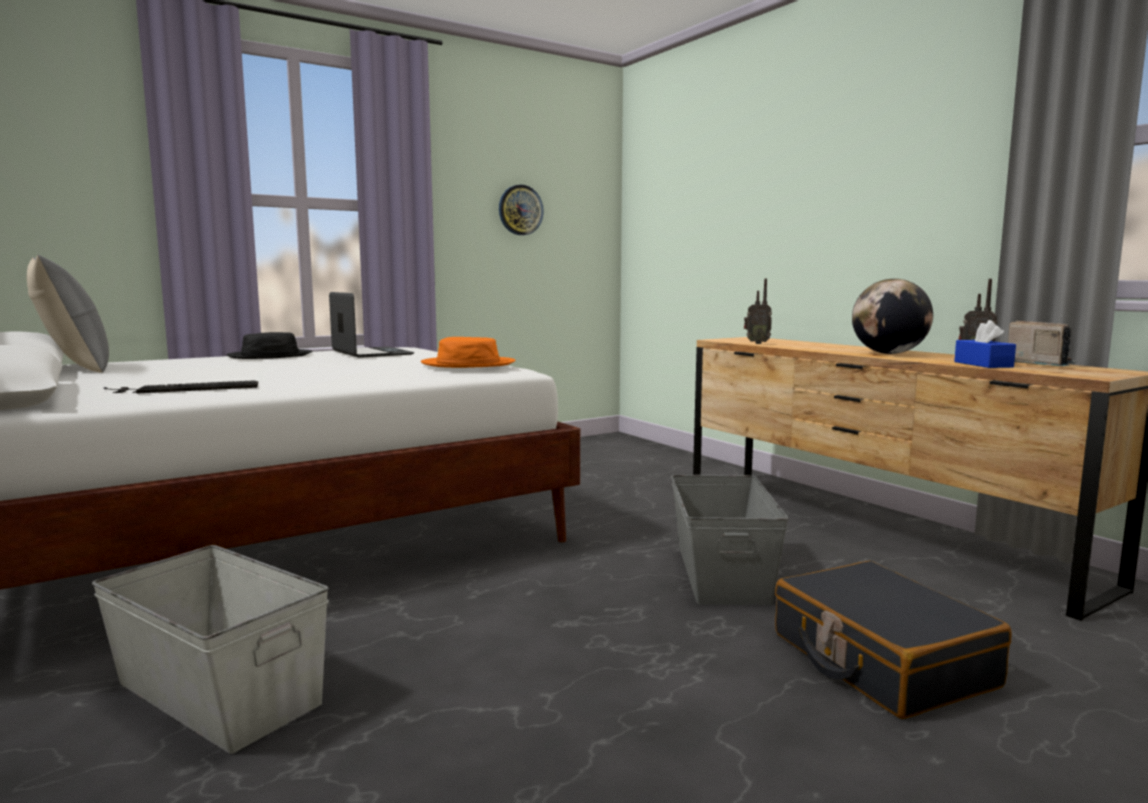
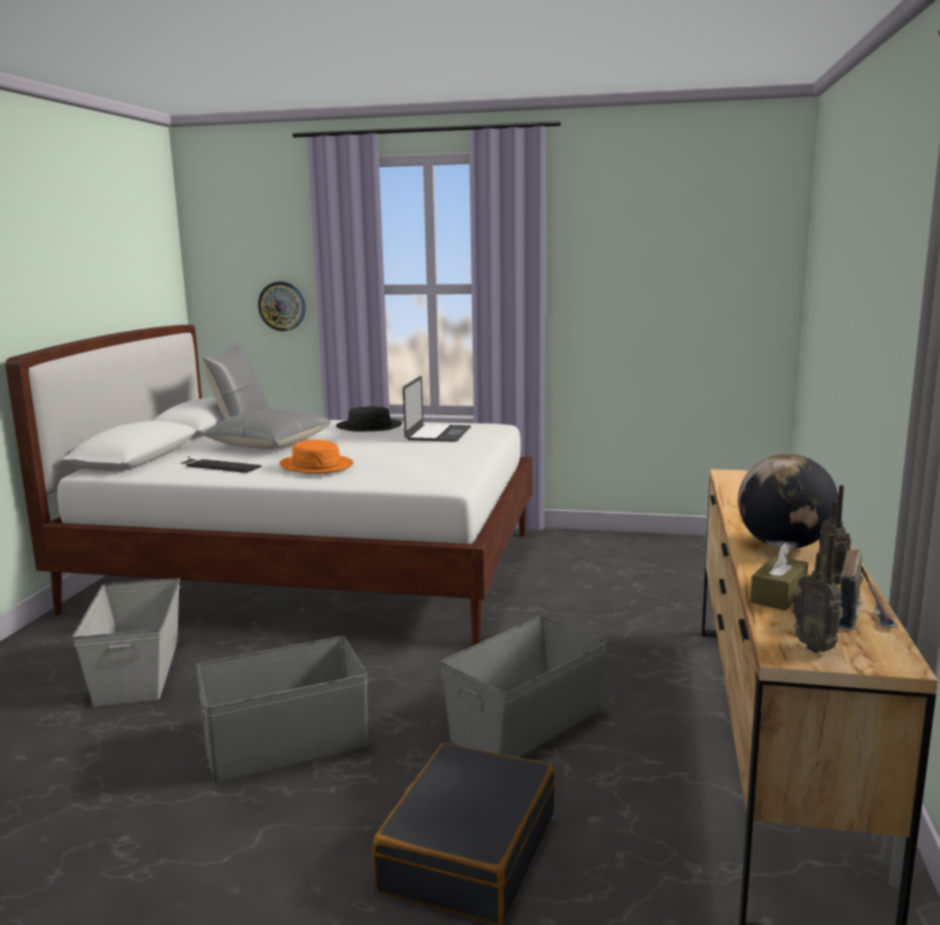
camera: 45 degrees right, 5 degrees up
orange hat [421,337,515,368] -> orange hat moved to [279,440,354,474]
wall clock [499,185,544,235] -> wall clock moved to [258,281,306,331]
radio [744,278,772,344] -> radio moved to [792,534,843,653]
blue tissue box [954,320,1016,368] -> brown tissue box [750,542,808,611]
none -> grey storage box [196,636,368,782]
none -> grey pillow [200,408,331,449]

